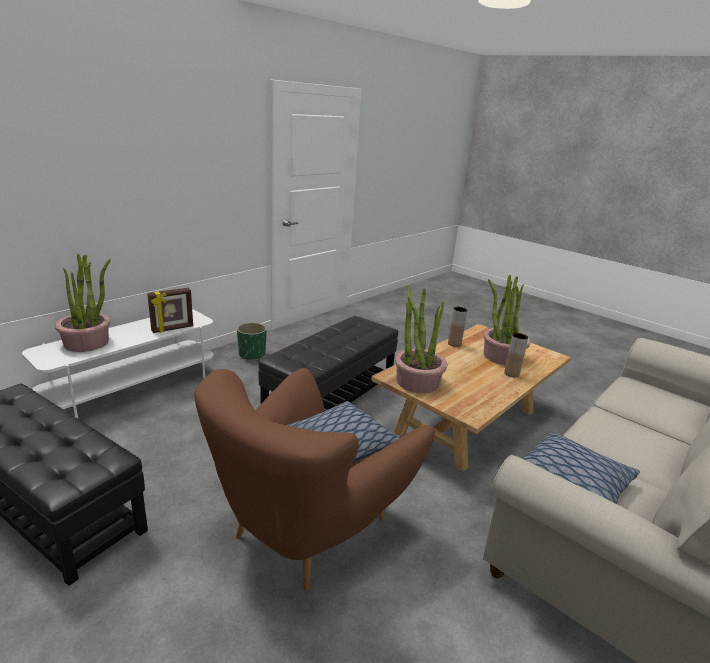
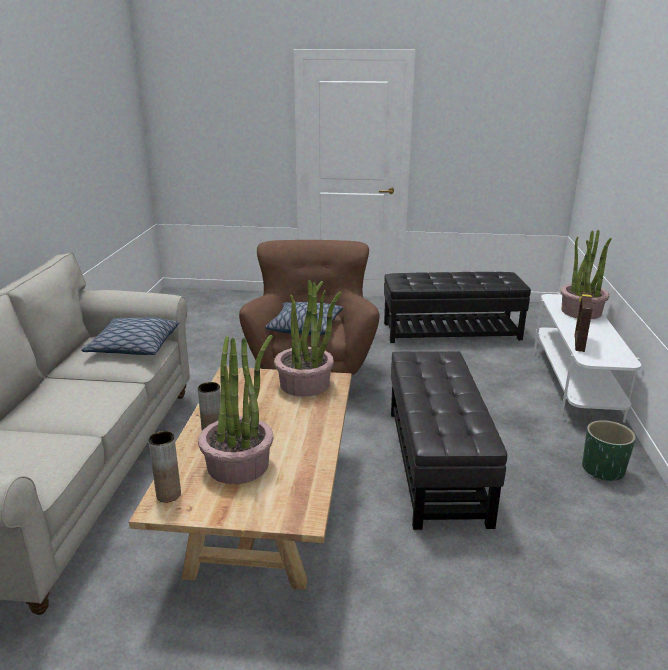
camera: 145 degrees right, 0 degrees up
brown vase [448,307,467,347] -> brown vase moved to [148,431,181,502]

